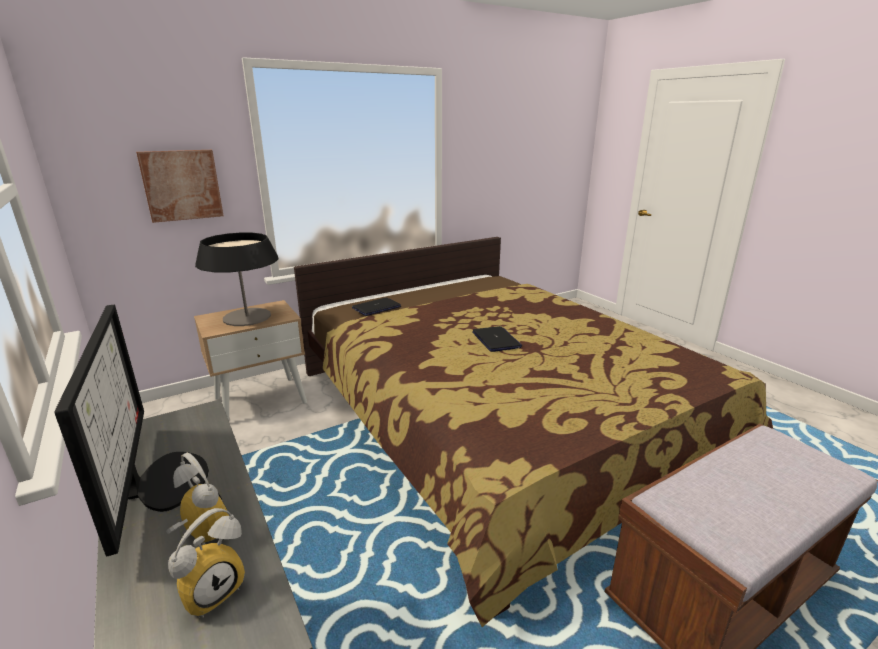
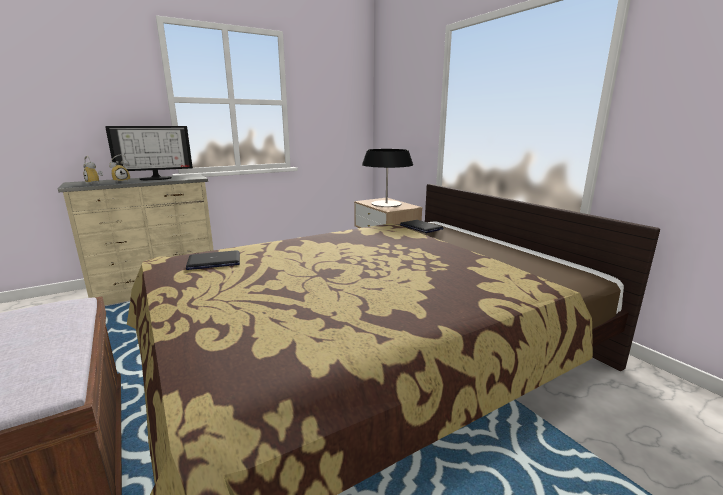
camera: 90 degrees right, 5 degrees down
picture [136,150,223,223] -> none
laptop [472,326,522,352] -> laptop moved to [186,251,240,270]

